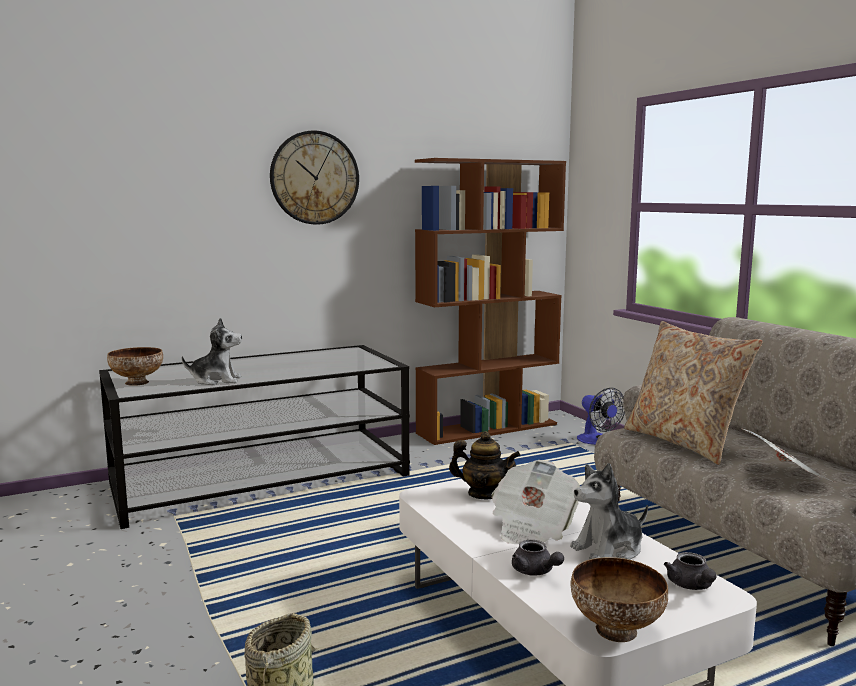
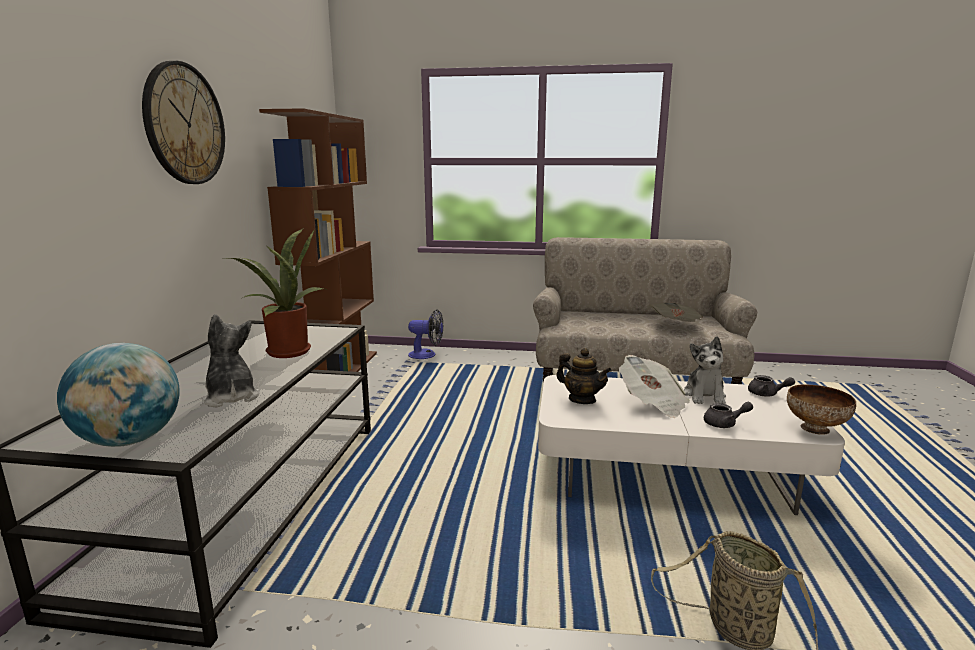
camera: 55 degrees left, 5 degrees up
bowl [107,347,163,386] -> globe [57,343,180,447]
plush toy [182,317,242,385] -> plush toy turned 60 degrees counterclockwise [202,314,260,407]
teapot [449,431,521,499] -> teapot turned 75 degrees clockwise [556,348,612,404]
beige pillow [624,321,763,465] -> none
none -> potted plant [222,228,323,358]

